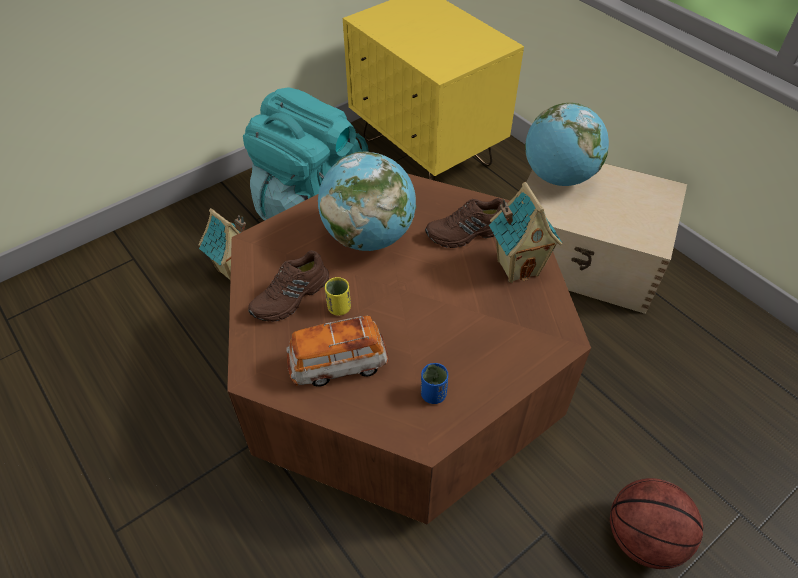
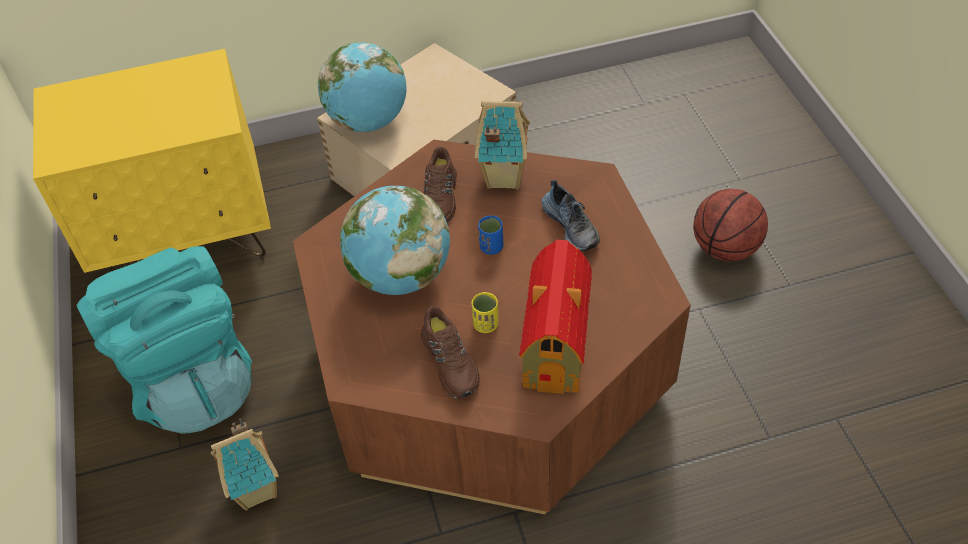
camera: 65 degrees left, 0 degrees up
toy car [286,316,389,387] -> toy house [519,240,592,394]
blue cup [421,363,448,404] -> blue cup moved to [478,216,503,255]
none -> shoe [541,180,600,251]

